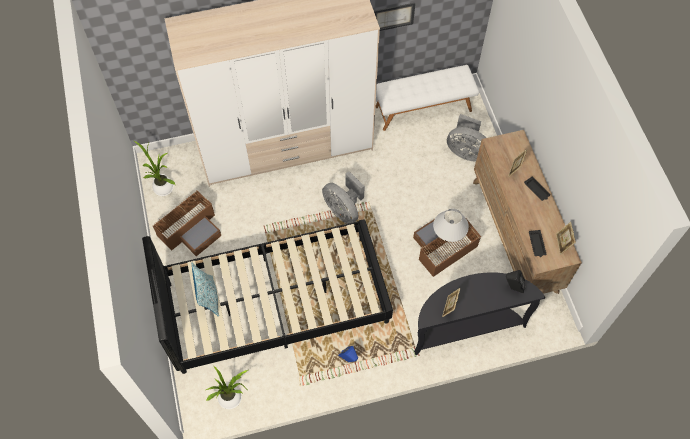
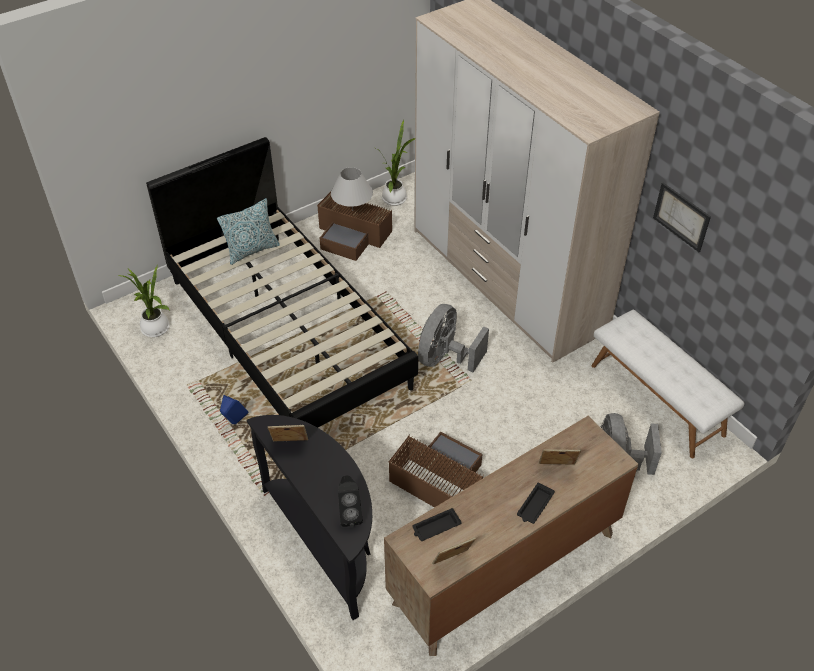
camera: 70 degrees right, 15 degrees down
white table lamp [433,208,469,242] -> white table lamp moved to [331,167,373,211]

